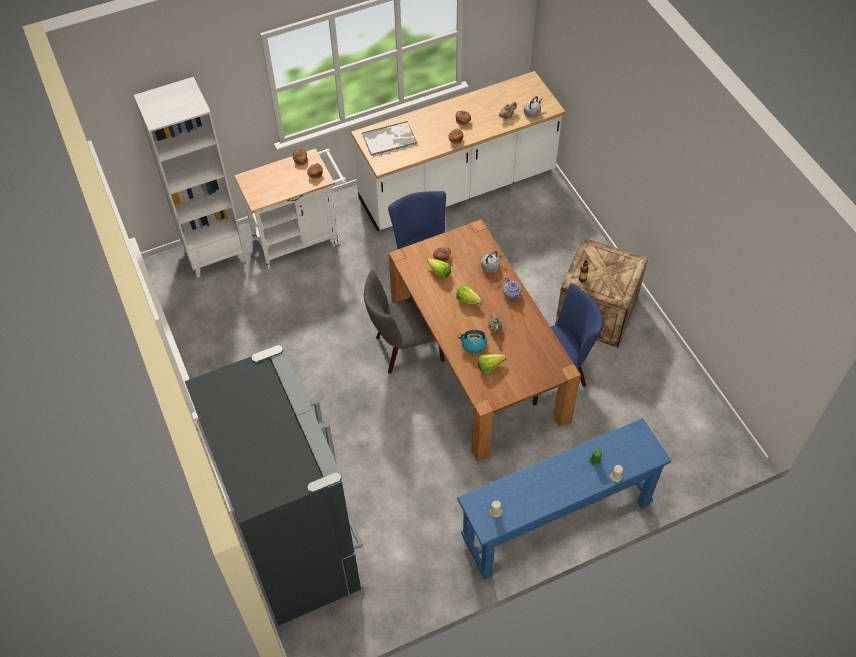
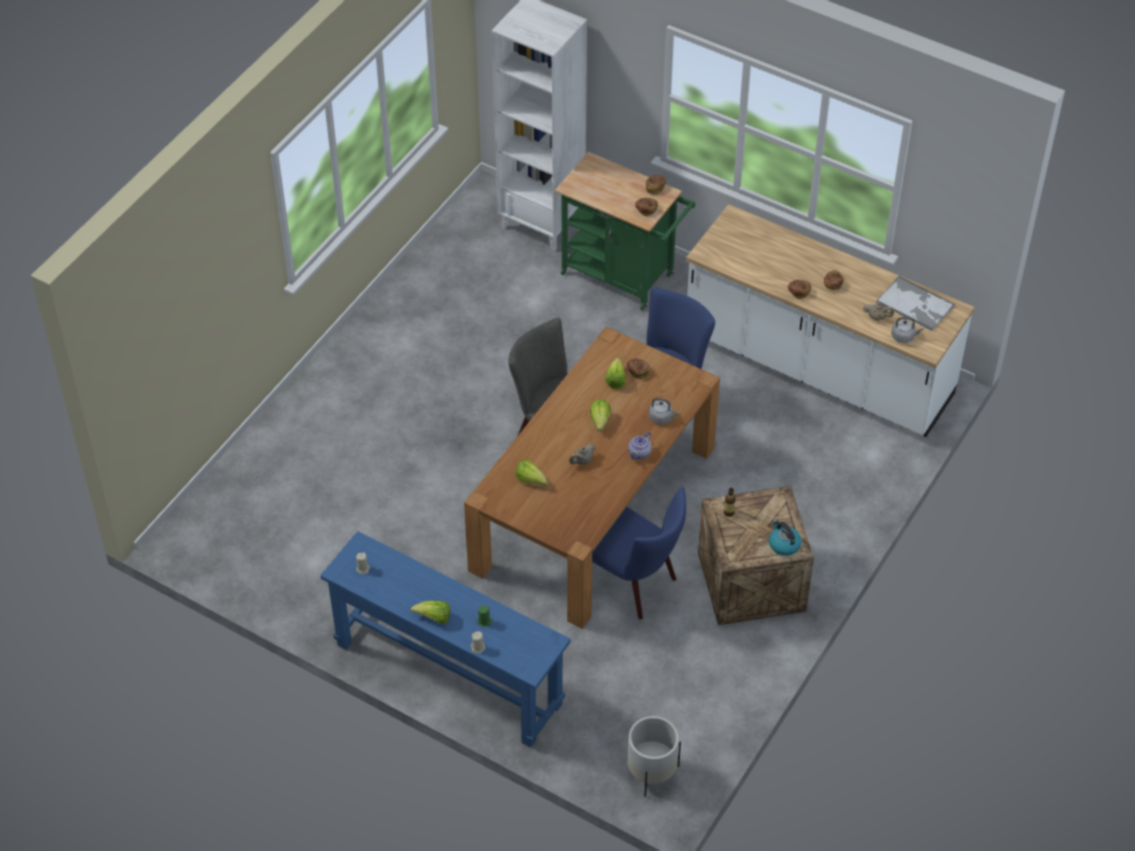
camera: 55 degrees right, 5 degrees down
black fridge [185,345,364,626] -> none
white cart [234,148,346,269] -> green cart [555,152,696,310]
tray [362,121,418,156] -> tray moved to [876,276,955,331]
kettle [458,330,487,353] -> kettle moved to [769,519,801,556]
none -> lettuce [411,601,450,624]
none -> white planter [627,716,681,797]

